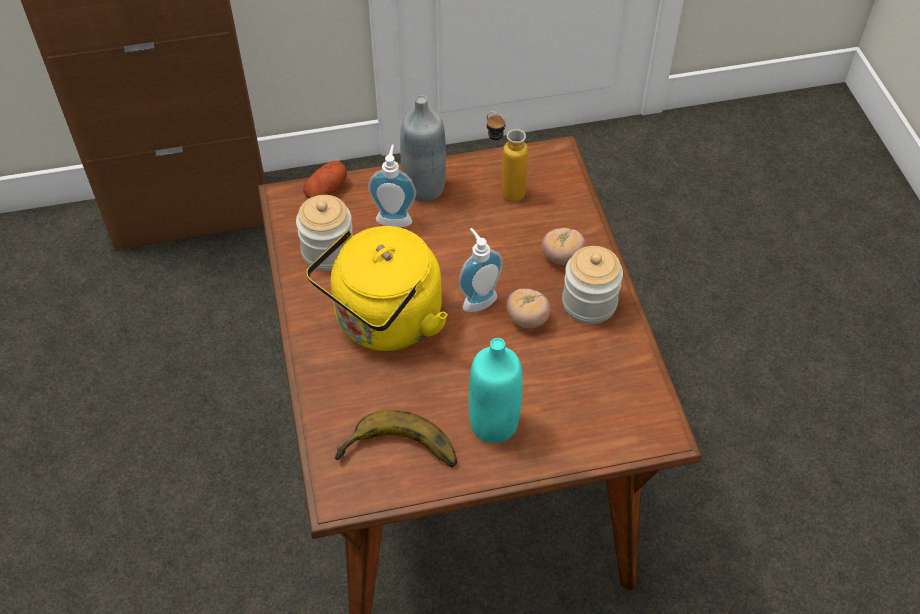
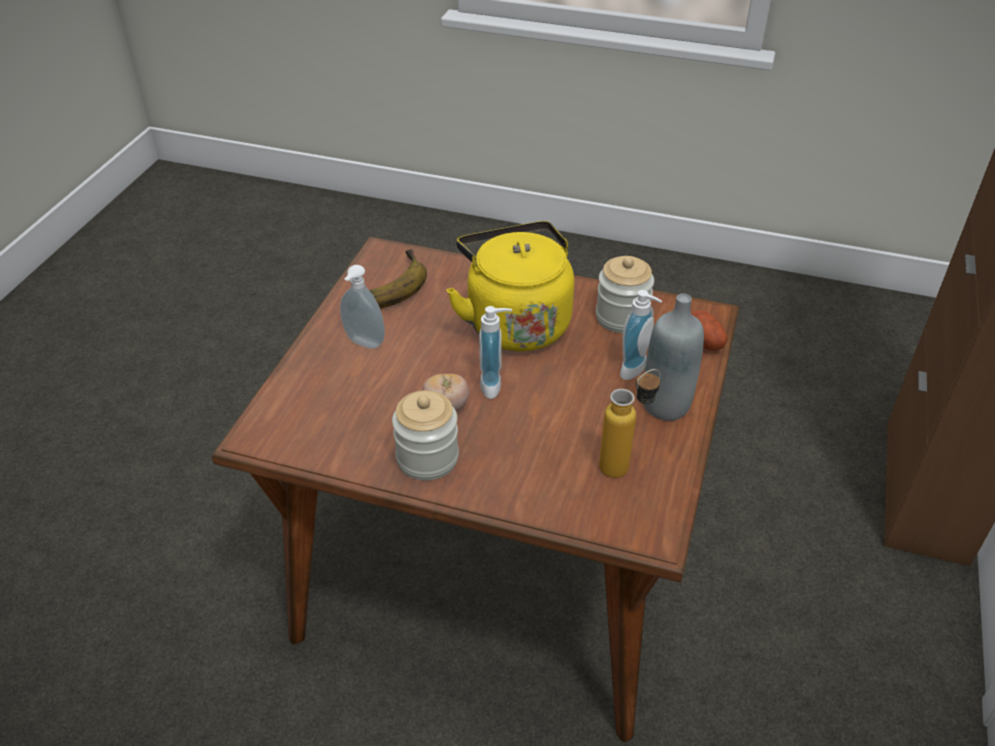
camera: 120 degrees right, 10 degrees down
turquoise bottle [469,338,523,443] -> soap dispenser [340,265,385,349]
tomato [542,228,586,265] -> none

